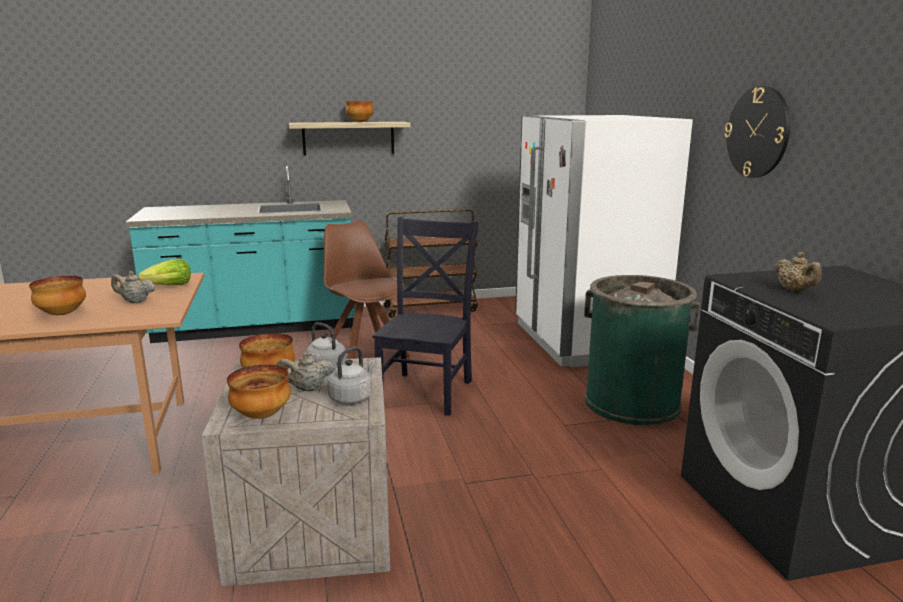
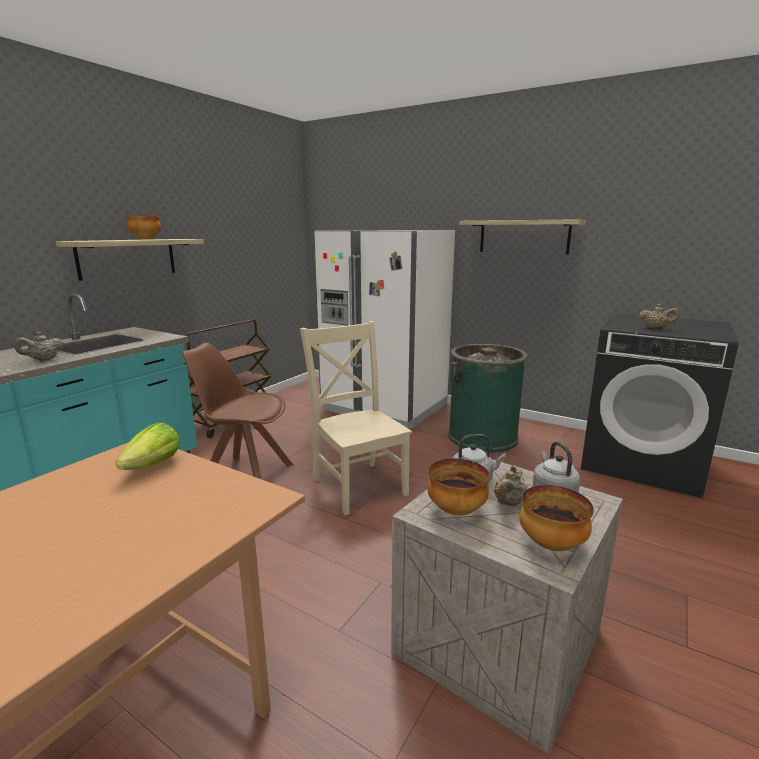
camera: 45 degrees left, 0 degrees up
bowl [29,276,86,315] -> none
beige teapot [111,271,156,303] -> beige teapot moved to [14,332,65,361]
black chair [372,217,479,416] -> beige chair [300,321,412,515]
wall clock [725,86,790,178] -> shelf [459,219,586,254]

